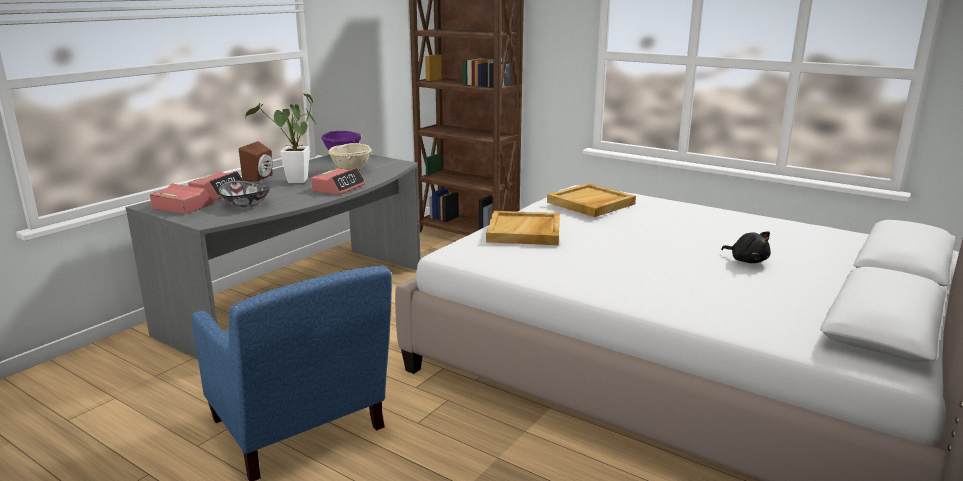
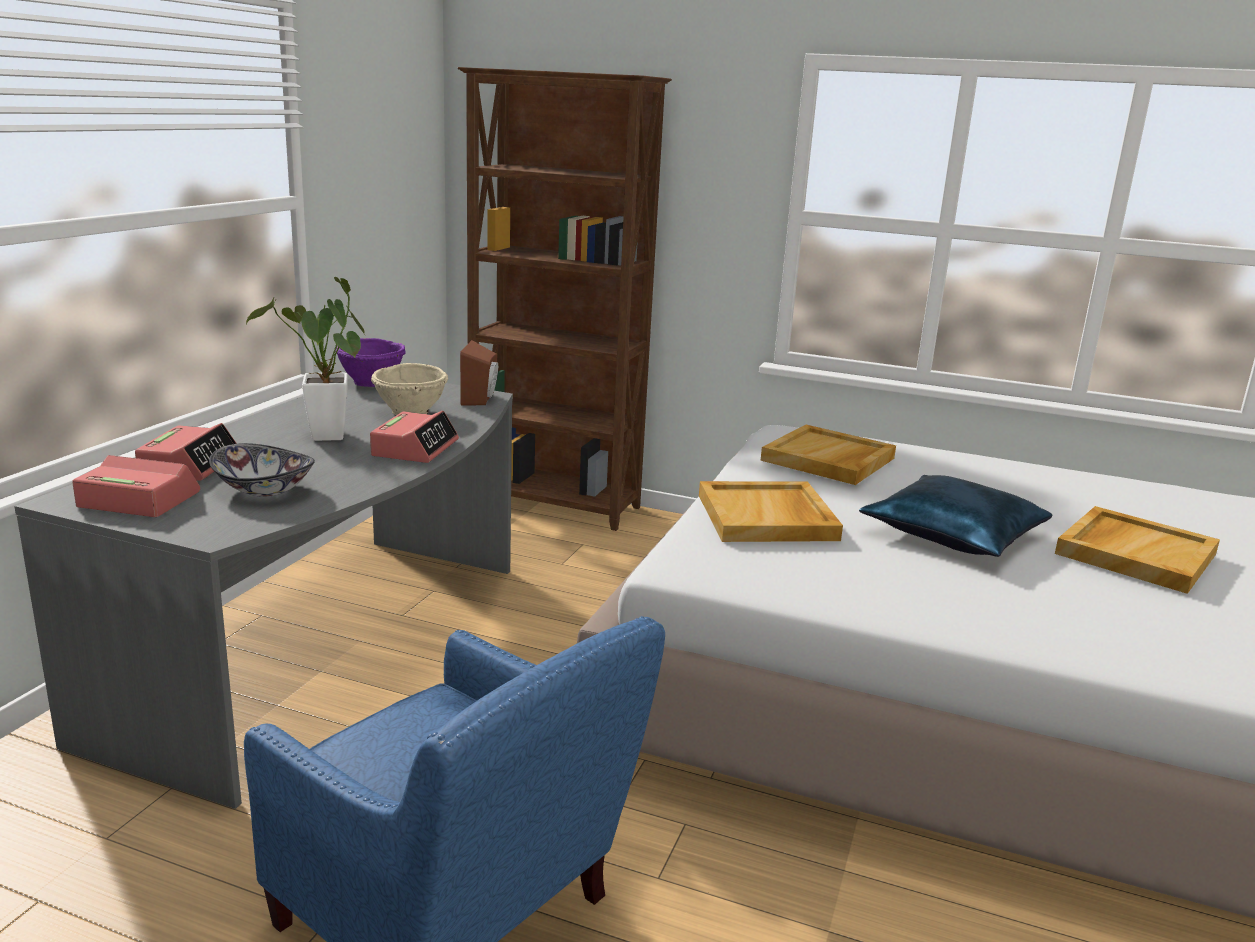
camera: 15 degrees left, 0 degrees up
brown speaker [239,141,273,181] -> brown speaker moved to [460,340,498,406]
black plush toy [721,231,771,263] -> beige tray [1055,506,1220,594]
none -> blue pillow [859,475,1052,557]

